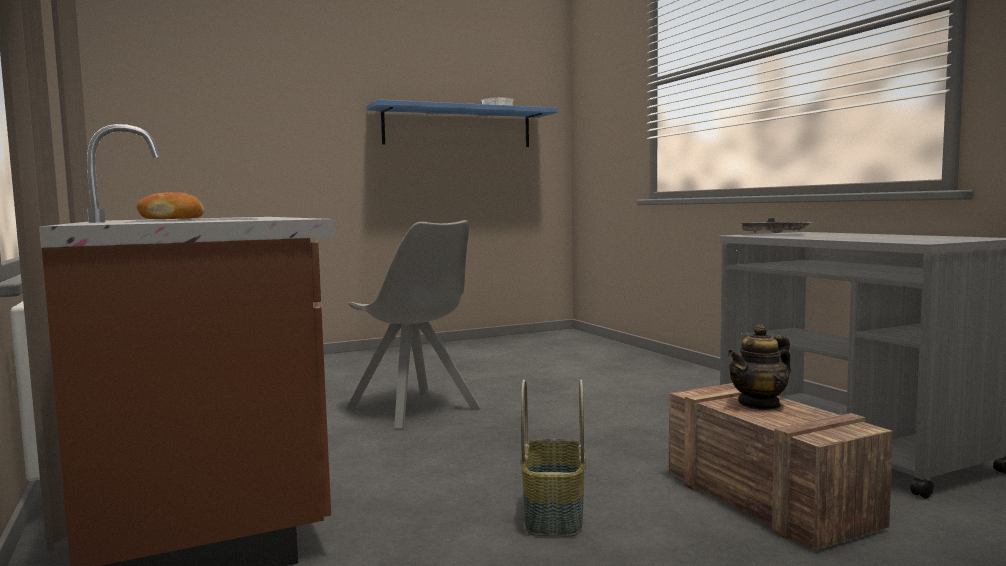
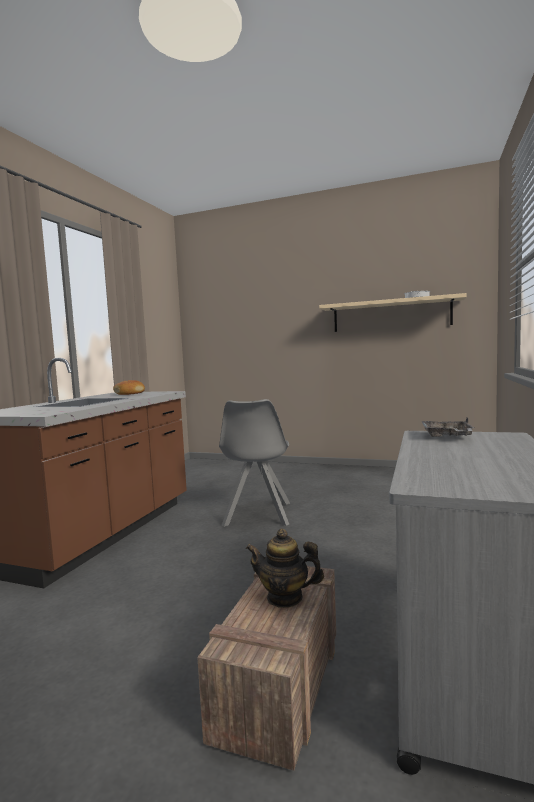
camera: 45 degrees right, 0 degrees up
blue shelf [367,99,557,147] -> beige shelf [319,293,467,332]
basket [520,379,586,537] -> none

